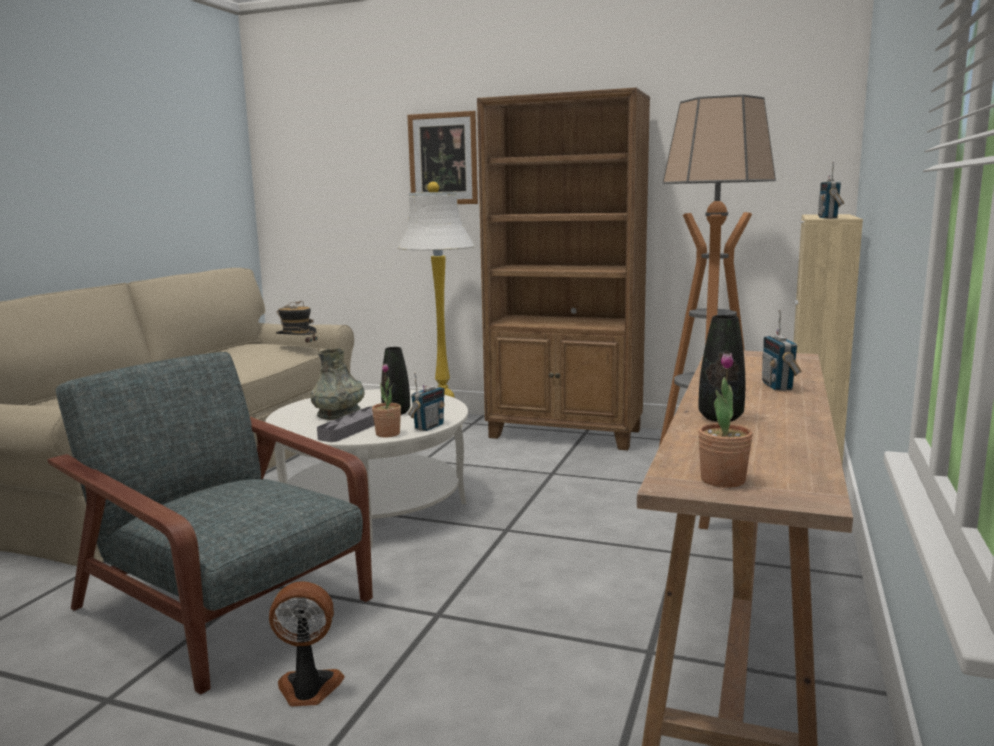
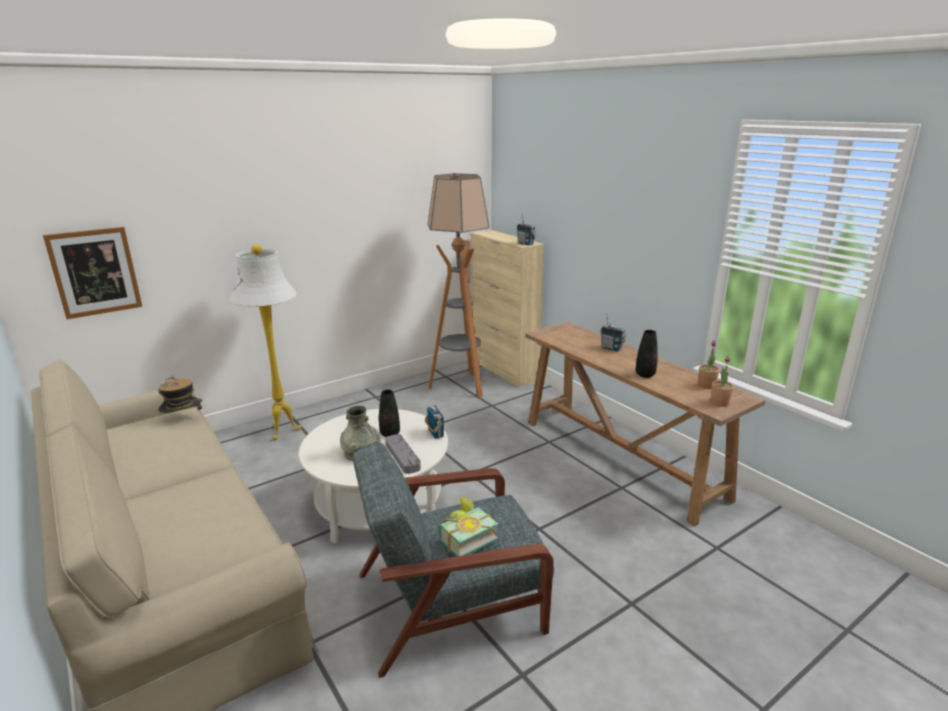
camera: 55 degrees left, 10 degrees up
fan [269,581,345,707] -> none
potted plant [372,363,401,437] -> potted plant moved to [698,341,719,389]
picture [407,111,478,204] -> picture moved to [43,227,142,319]
brown bookcase [477,88,650,451] -> none
none -> book [438,497,498,556]

